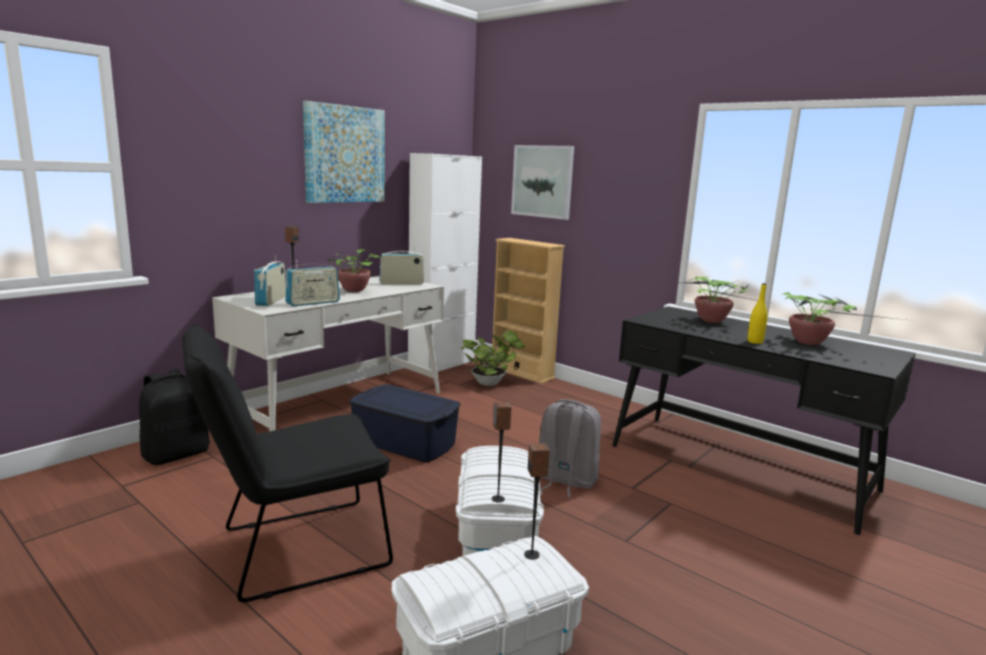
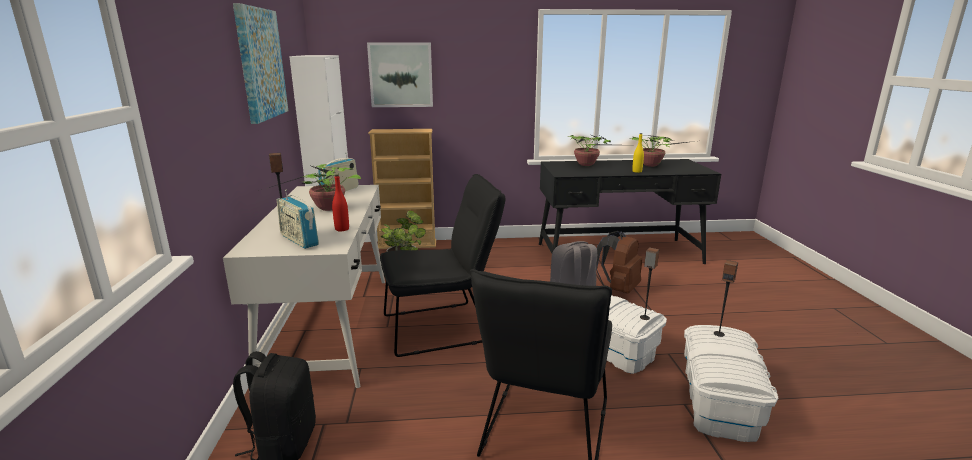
camera: 45 degrees left, 5 degrees up
radio [285,261,340,306] -> red bottle [332,175,349,231]
blue storage box [349,384,461,462] -> black chair [380,174,505,357]
none -> brown backpack [596,231,642,294]

